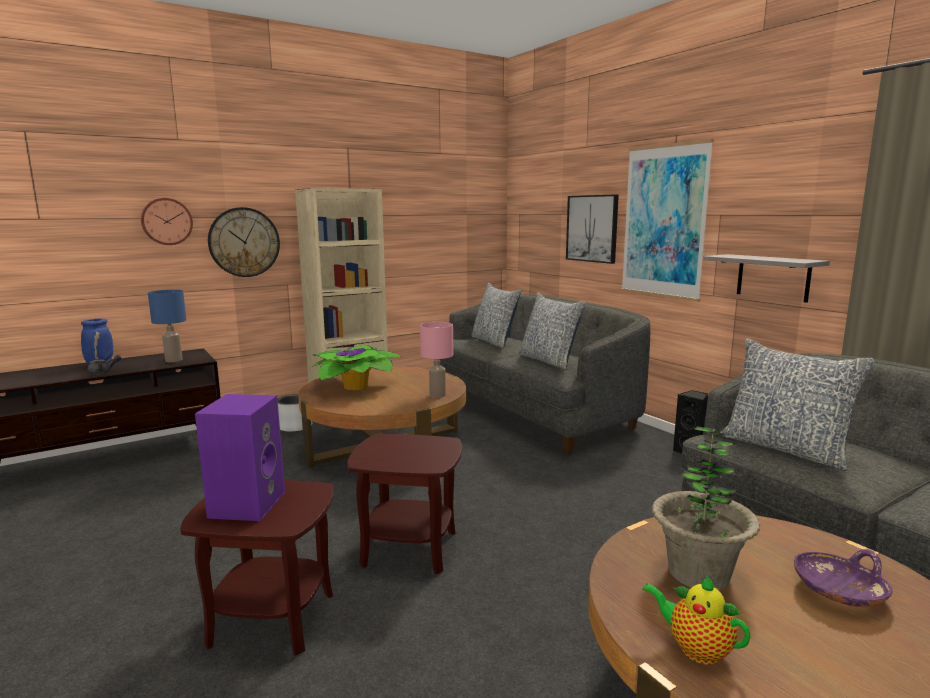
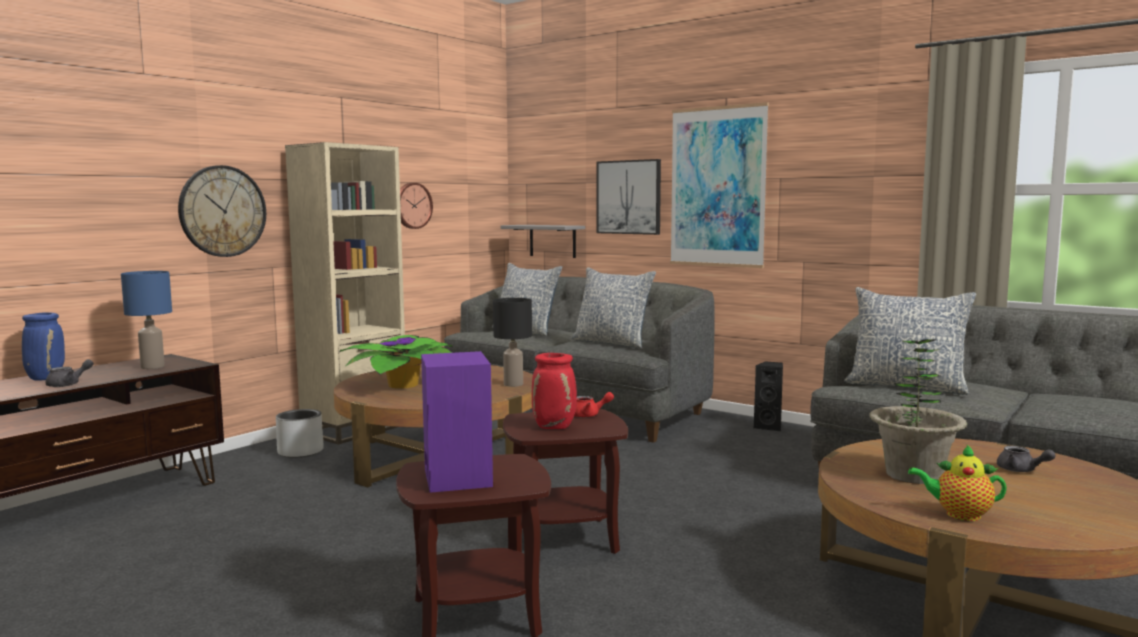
camera: 20 degrees left, 5 degrees down
wall clock [141,198,193,245] -> wall clock moved to [400,183,433,229]
pink table lamp [420,322,453,398] -> black table lamp [493,298,532,387]
grey shelf [703,254,830,303] -> grey shelf moved to [500,225,585,258]
purple bowl [794,549,893,607] -> grey teapot [997,446,1056,472]
none -> red vase [532,353,577,429]
none -> red teapot [574,392,614,418]

